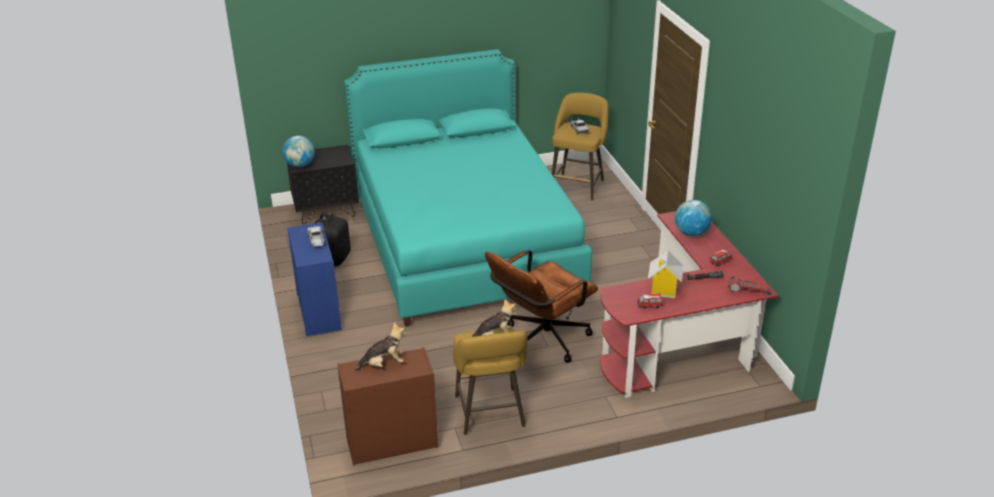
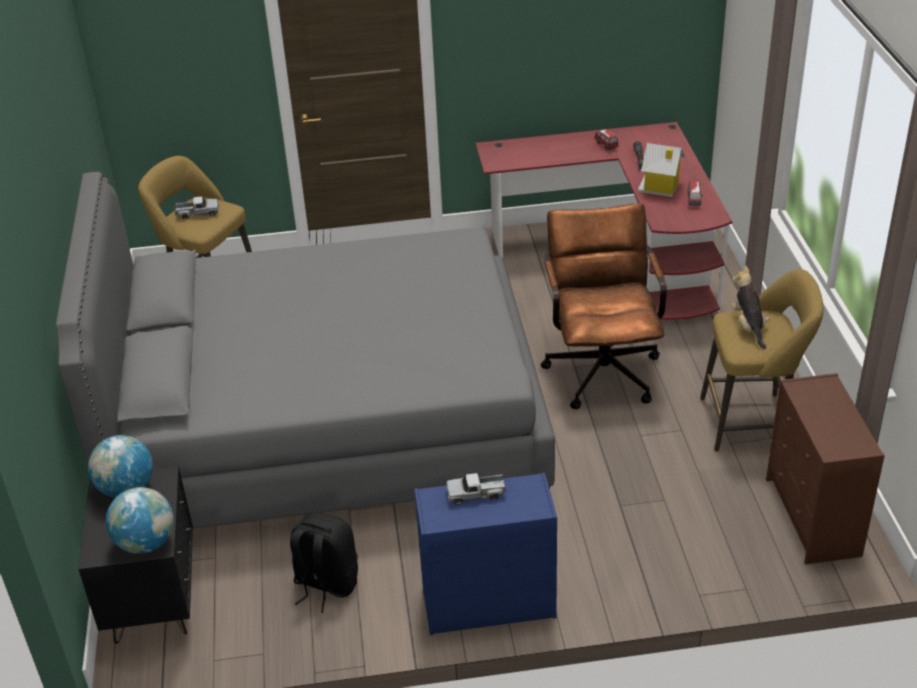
camera: 80 degrees left, 5 degrees up
turquoise bed [344,49,592,327] -> grey bed [56,172,555,529]
plush toy [355,323,407,372] -> none
brown office chair [485,249,598,363] -> brown office chair turned 150 degrees counterclockwise [540,204,667,409]
globe [675,200,712,236] -> globe moved to [88,435,153,498]
flashlight [728,276,766,293] -> none

